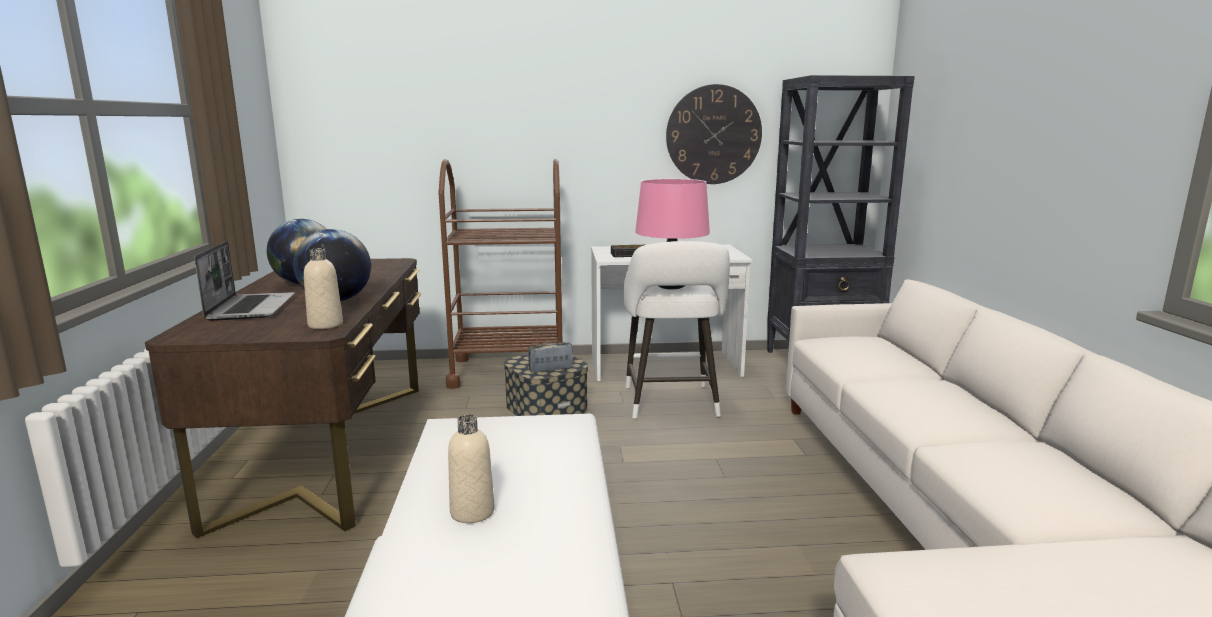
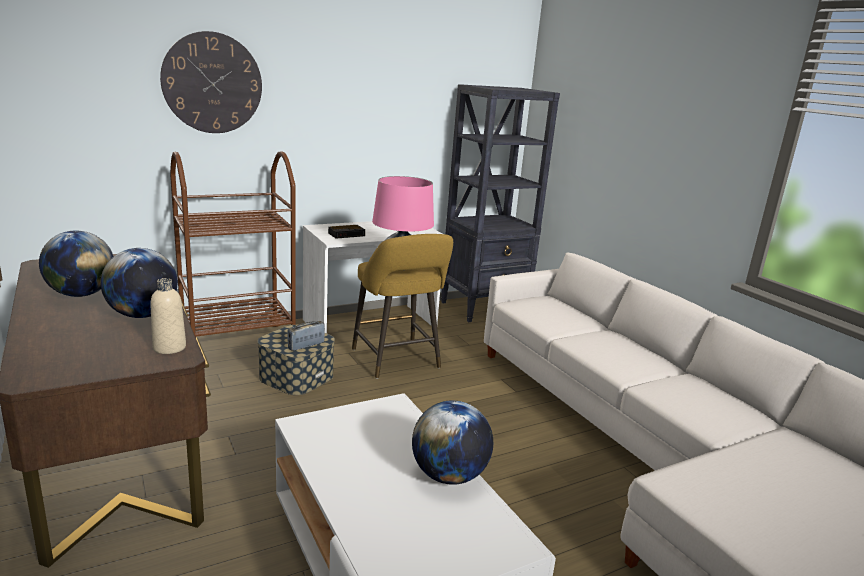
camera: 25 degrees left, 5 degrees up
laptop [194,241,295,321] -> none
beige bottle [448,414,495,523] -> none
white stool [624,241,730,419] -> yellow stool [352,234,453,379]
wall clock [666,84,762,184] -> wall clock moved to [160,31,262,133]
none -> globe [412,400,493,485]

